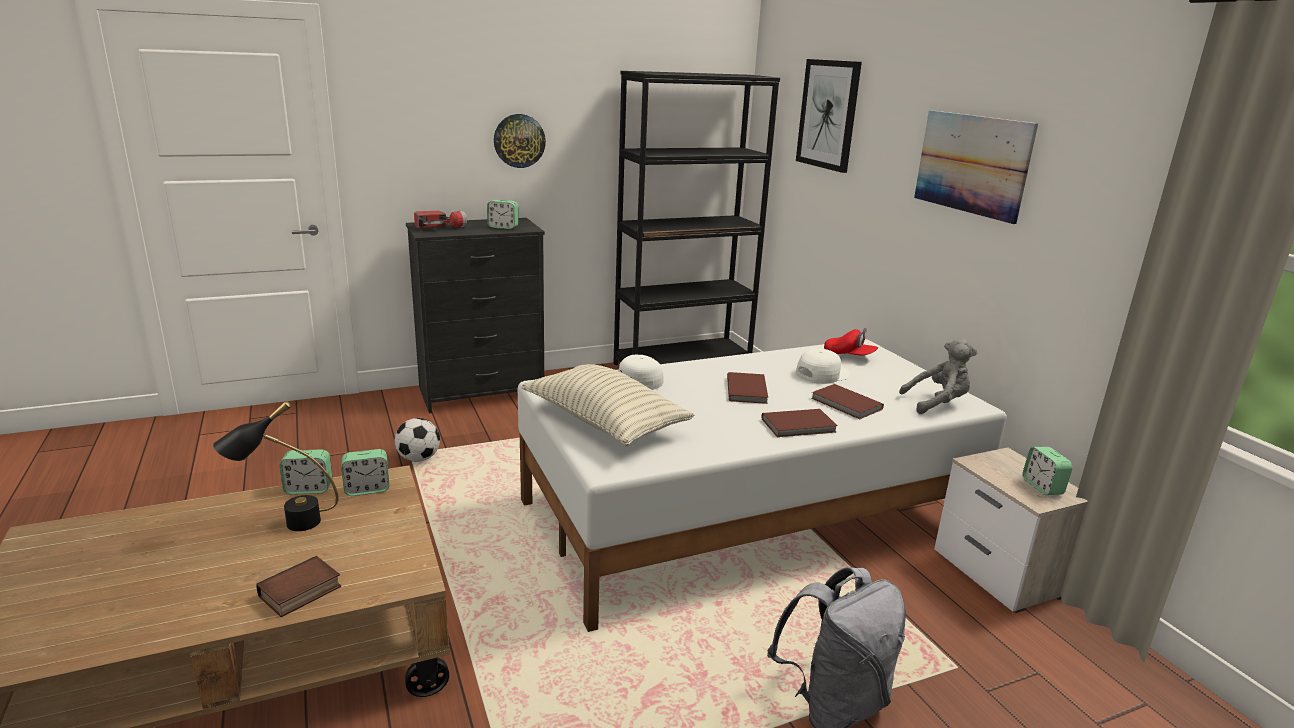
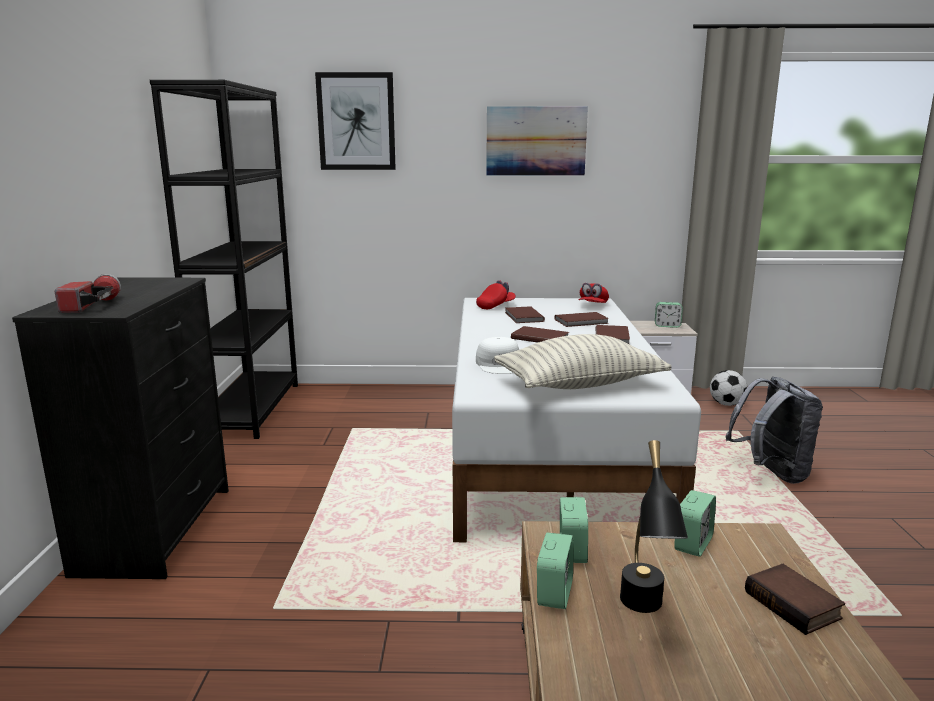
camera: 65 degrees left, 5 degrees down
football [395,418,440,462] -> football moved to [710,370,748,406]
alarm clock [487,200,518,229] -> alarm clock moved to [674,490,716,557]
wall clock [494,114,546,168] -> none
white cap [796,348,850,384] -> brown book [505,306,545,323]
grey plush toy [899,339,977,414] -> red cap [579,283,609,303]

